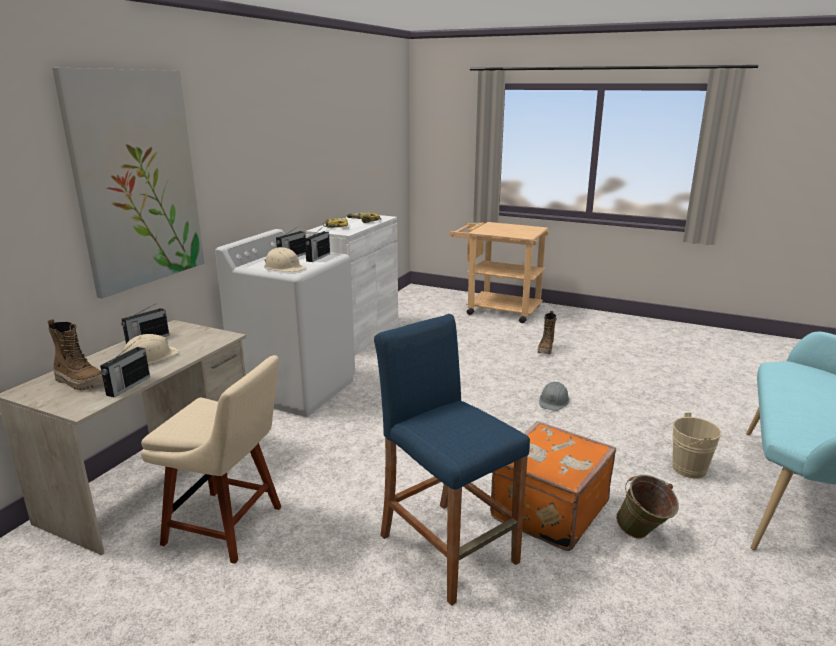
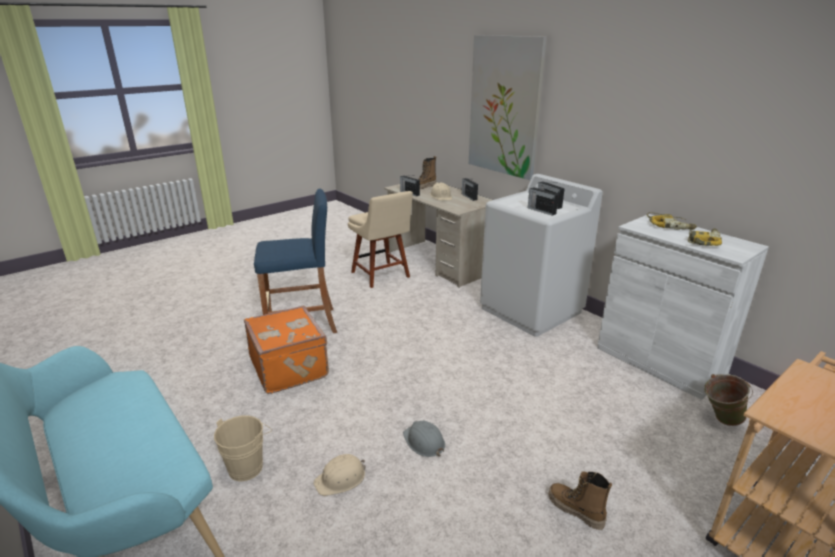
camera: 115 degrees right, 5 degrees up
beige chair [141,355,281,564] -> beige chair turned 75 degrees counterclockwise [348,191,413,288]
beige hard hat [264,247,306,272] -> beige hard hat moved to [313,454,366,496]
green bucket [616,475,679,539] -> green bucket moved to [704,374,753,426]

